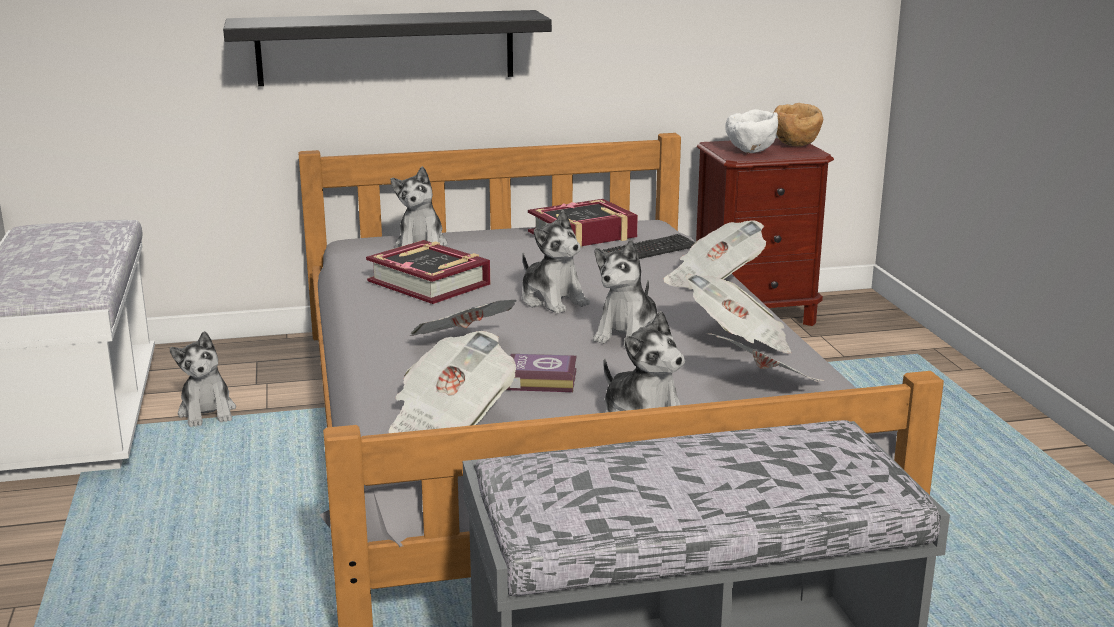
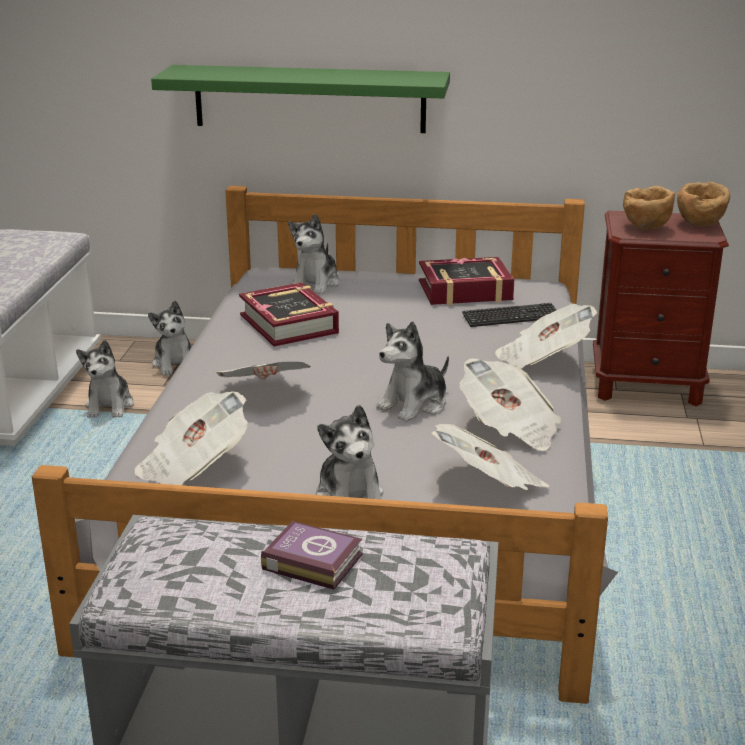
camera: 20 degrees right, 5 degrees up
black shelf [223,10,552,86] -> green shelf [151,65,450,133]
book [506,354,577,392] -> book moved to [261,521,363,590]
plush toy [522,210,590,314] -> plush toy moved to [148,301,191,376]
white bowl [725,109,778,153] -> brown bowl [623,186,675,230]

